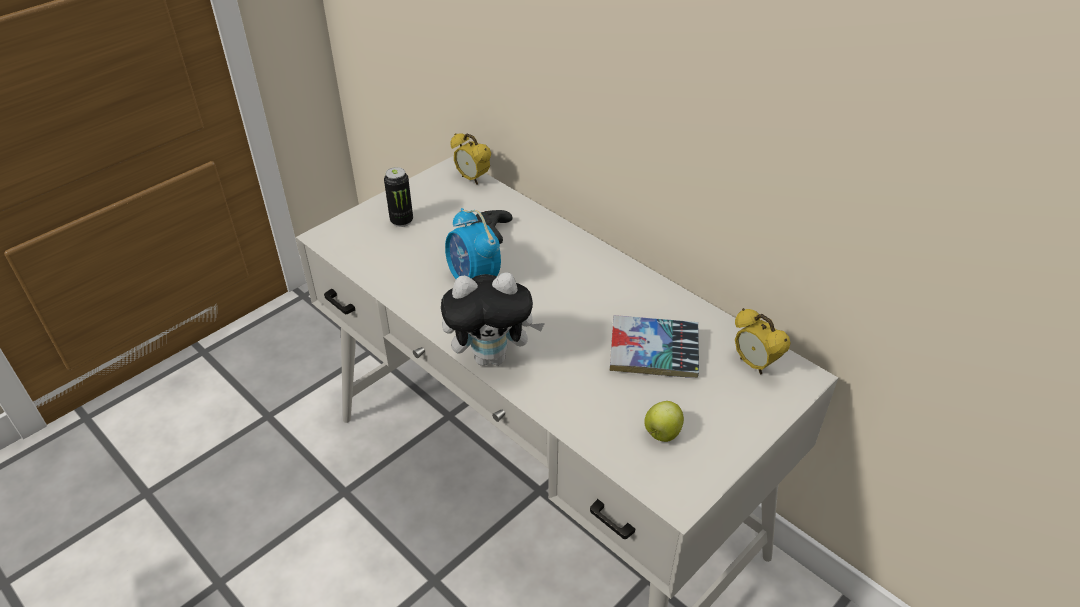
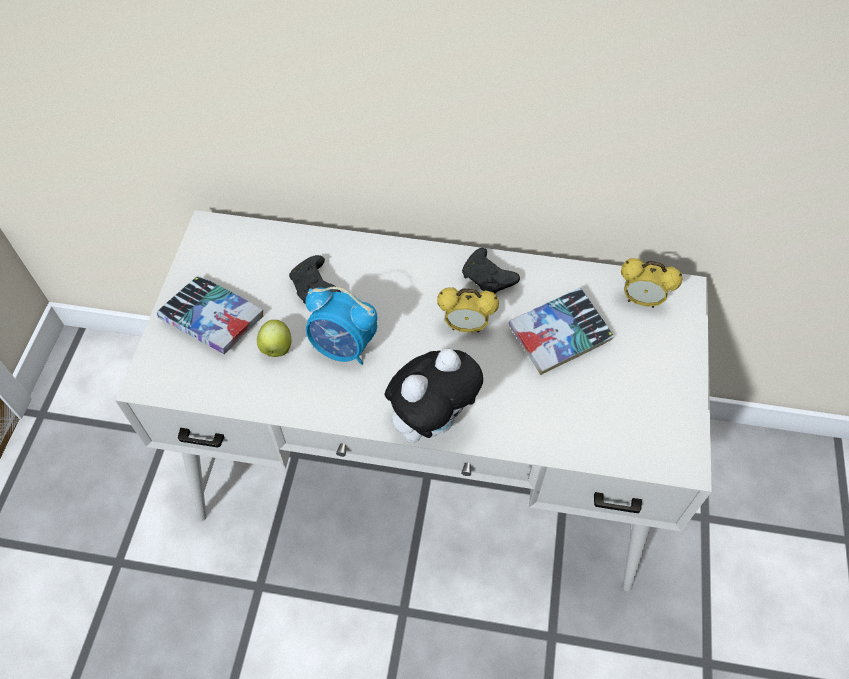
camera: 35 degrees left, 15 degrees up
can [384,167,413,227] -> book [157,276,264,354]
alarm clock [450,133,491,185] -> alarm clock moved to [437,287,499,333]
apple [644,401,684,442] -> apple moved to [257,320,291,357]
none -> black game controller [462,248,520,294]

